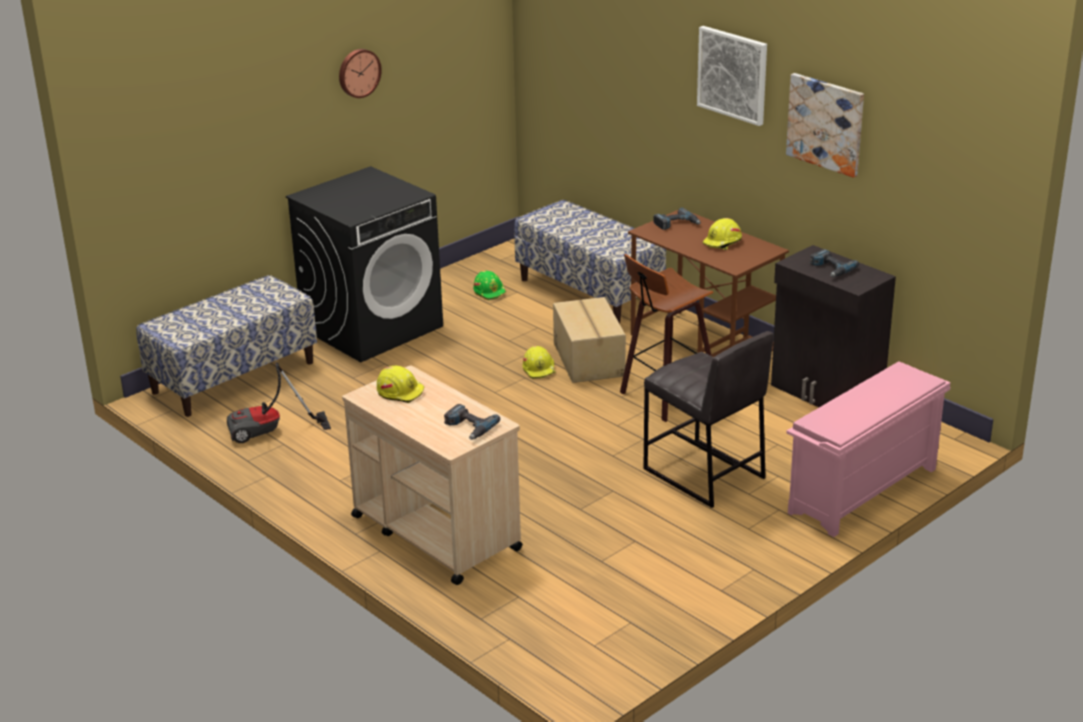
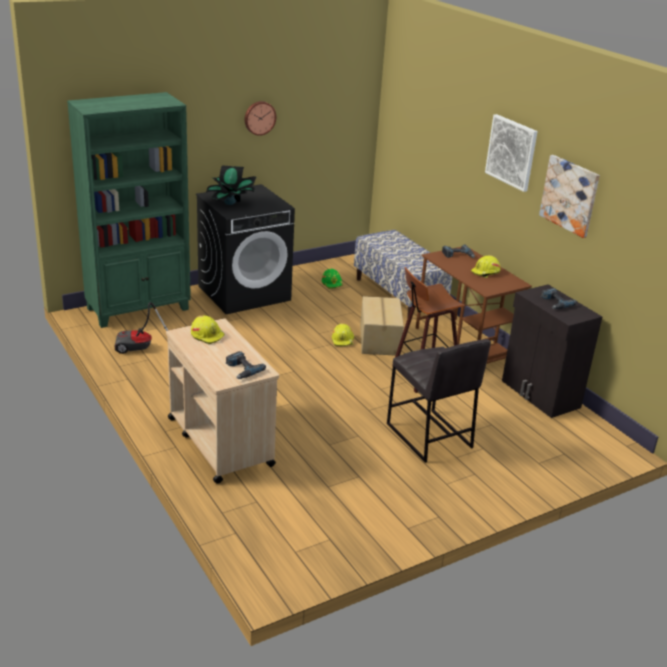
camera: 10 degrees right, 0 degrees up
bench [136,275,317,417] -> green bookcase [67,92,191,328]
pink shoe rack [787,361,951,537] -> none
none -> potted plant [206,165,256,205]

